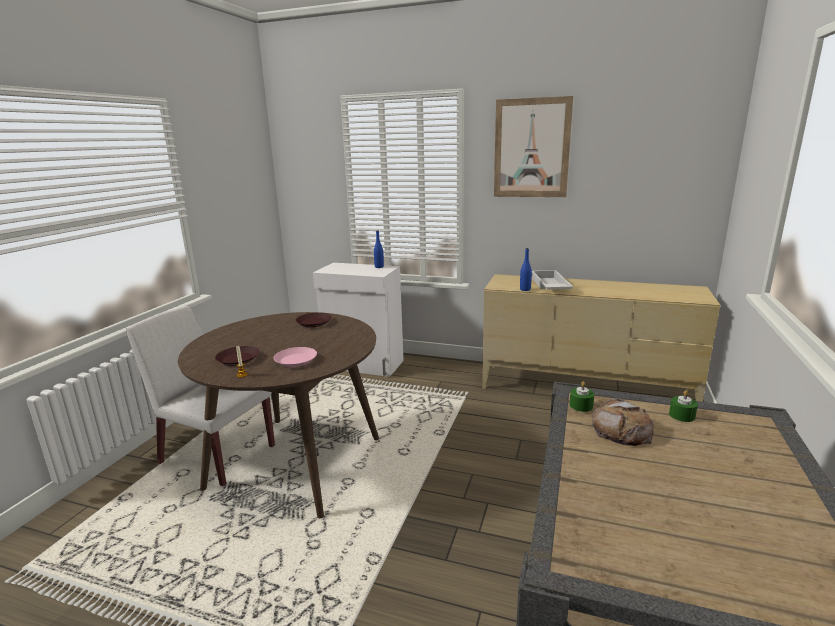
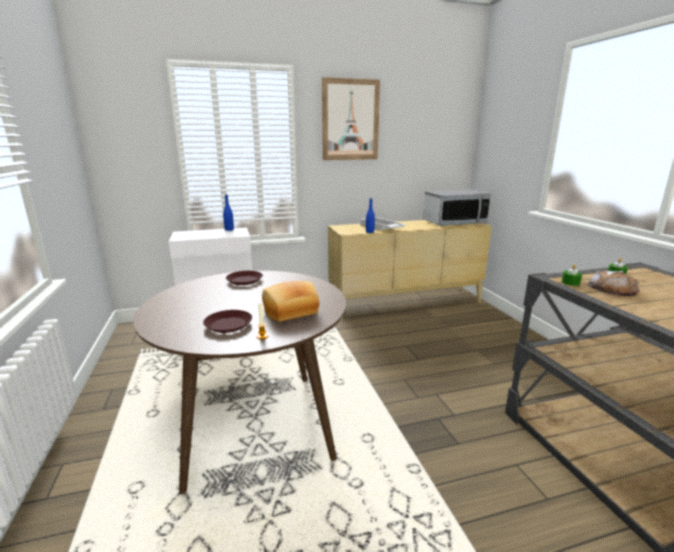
camera: 35 degrees left, 0 degrees up
white chair [126,306,275,486] -> none
pink plate [274,347,317,367] -> bread [262,281,319,322]
none -> microwave [423,190,491,226]

